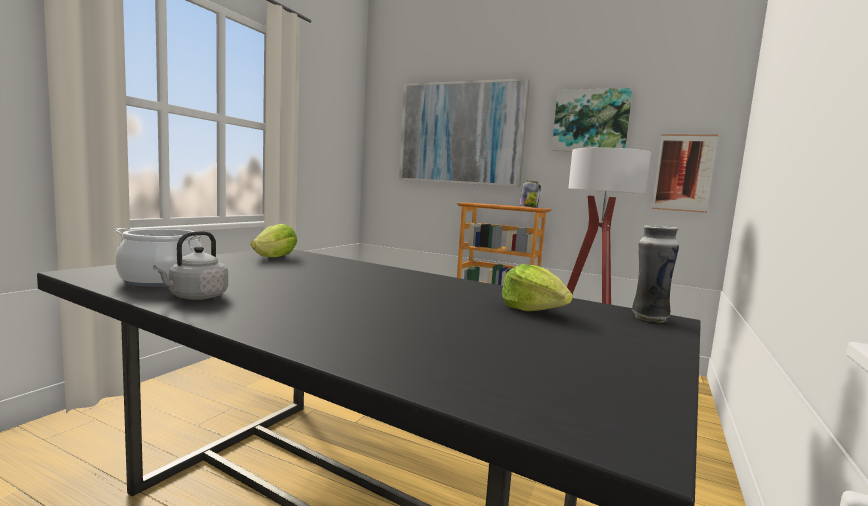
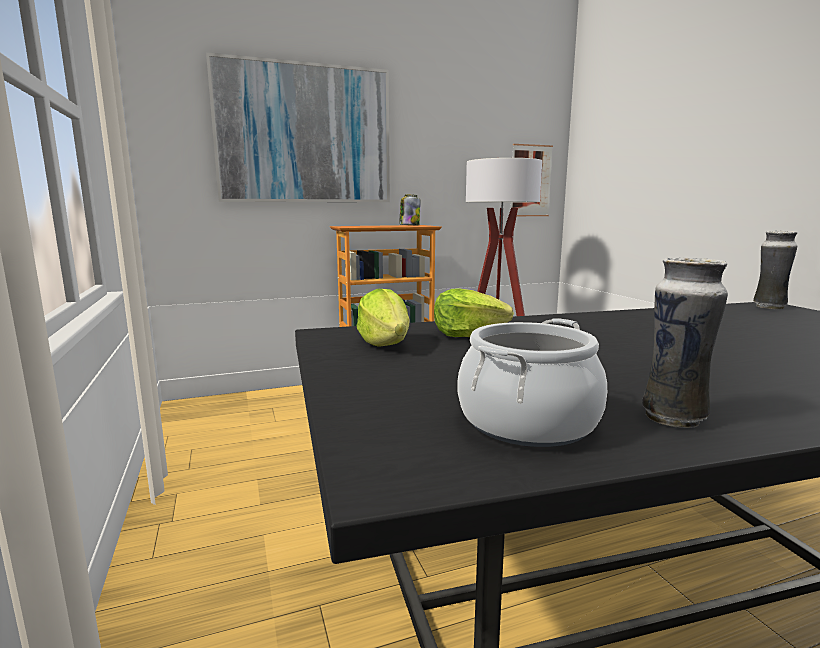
camera: 45 degrees left, 5 degrees up
grey kettle [153,231,228,300] -> vase [642,257,728,428]
lettuce [502,264,573,311] -> lettuce moved to [434,288,514,337]
picture [552,88,633,152] -> none

